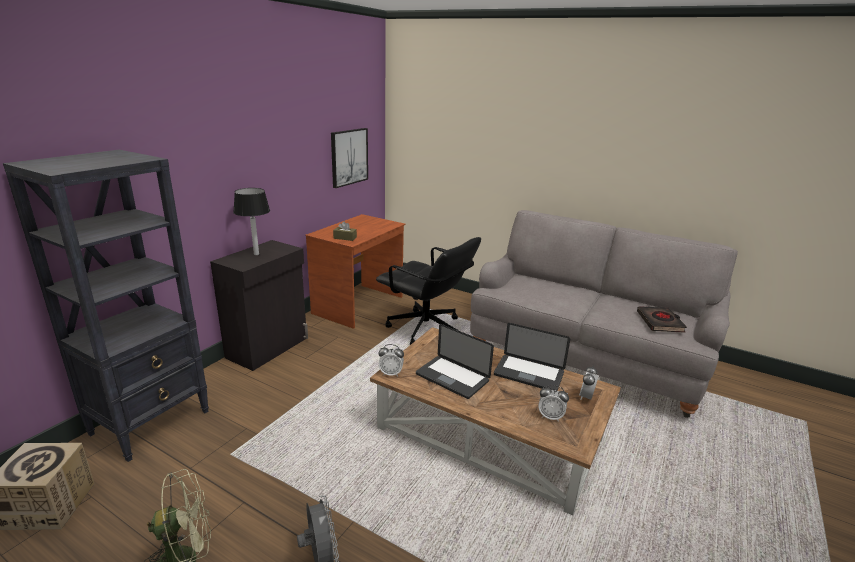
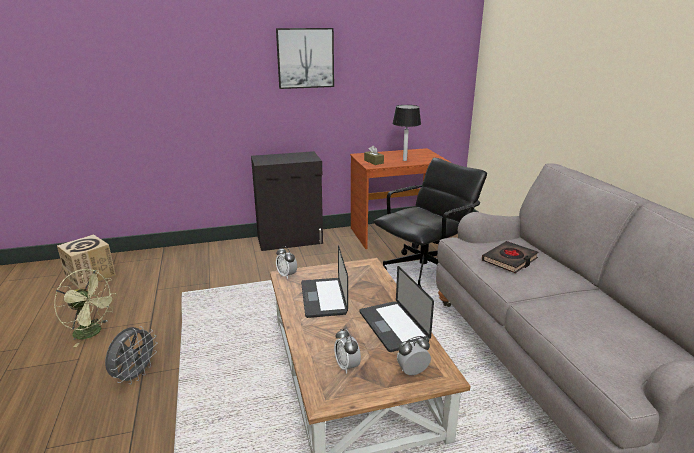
camera: 45 degrees right, 0 degrees up
black bookcase [3,150,209,462] -> none
table lamp [233,188,270,255] -> table lamp moved to [392,105,421,161]
picture [331,128,368,188] -> picture moved to [276,28,334,89]
black office chair [376,237,481,345] -> black office chair turned 120 degrees counterclockwise [374,158,487,288]
black book [637,306,687,333] -> black book moved to [482,241,539,273]

